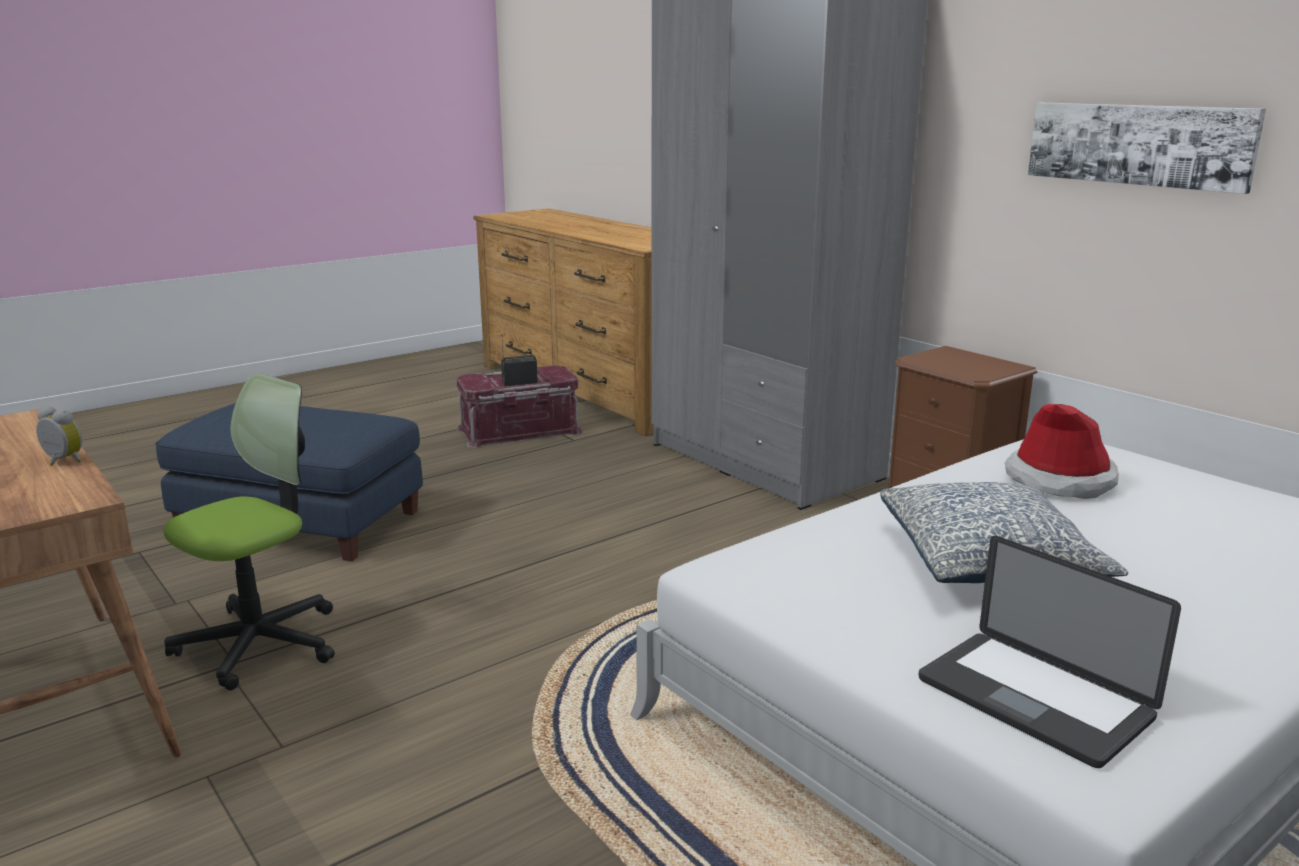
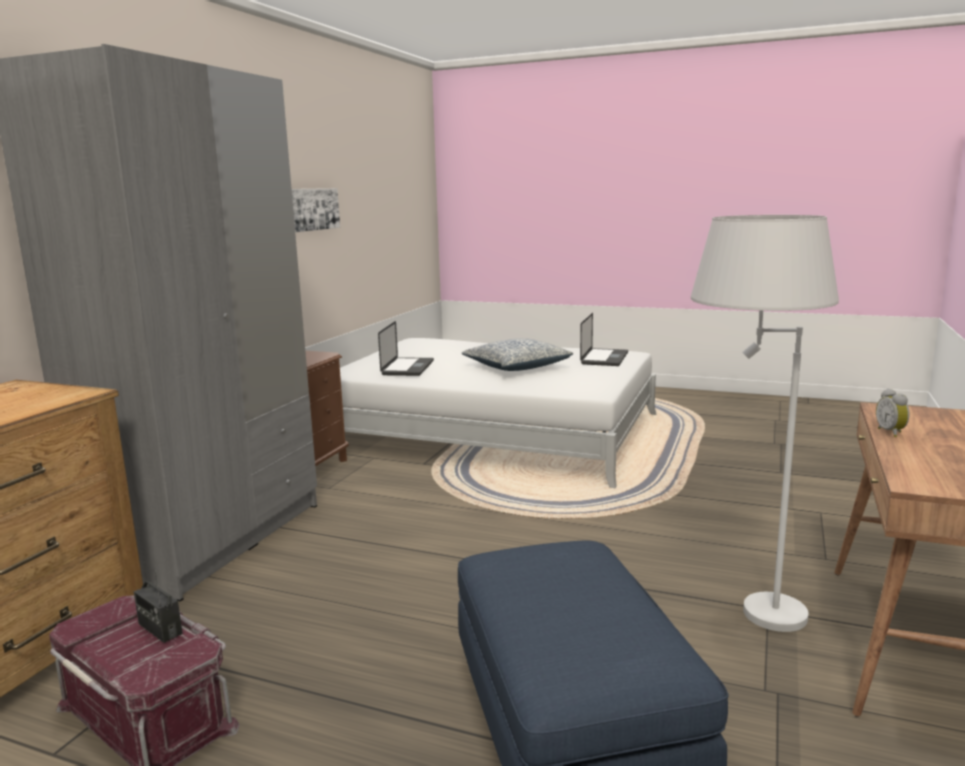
camera: 120 degrees left, 5 degrees down
office chair [164,373,335,690] -> white floor lamp [691,215,839,632]
hat [1005,404,1118,499] -> laptop [378,321,434,376]

